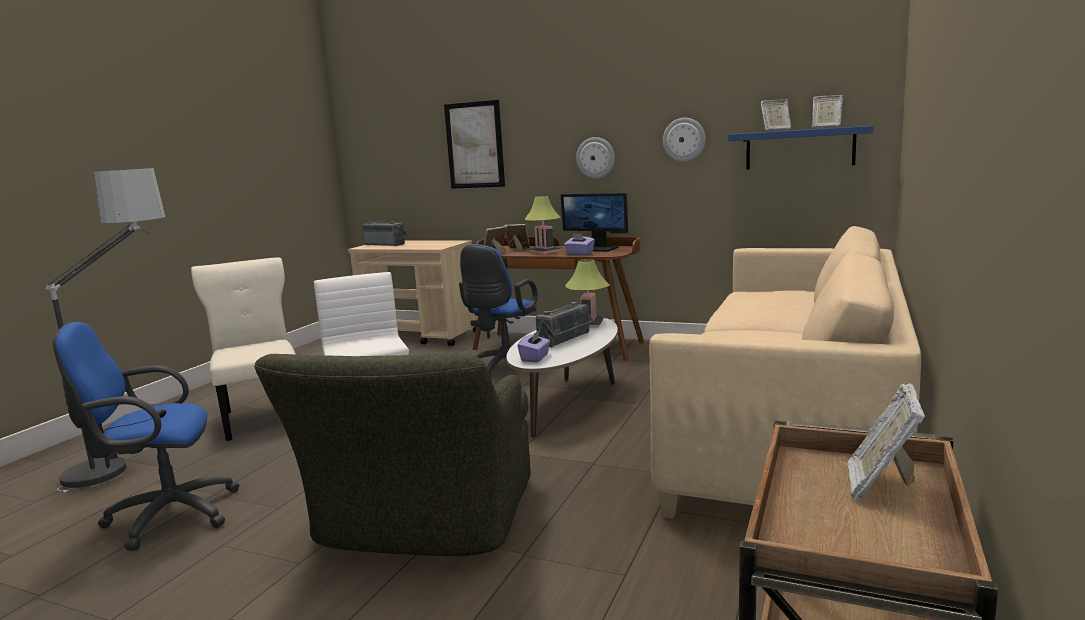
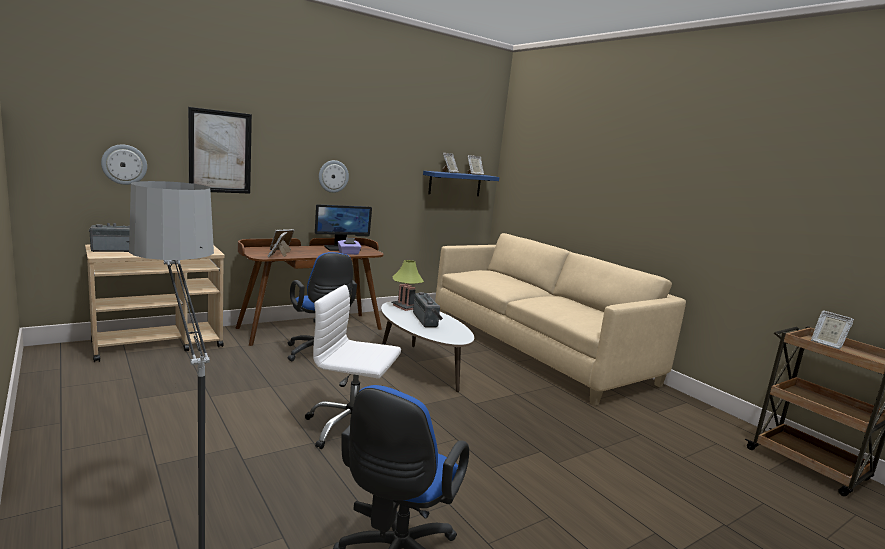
camera: 60 degrees left, 0 degrees up
beige chair [191,258,296,441] -> none
green armchair [254,354,531,556] -> none
purple tissue box [518,330,550,362] -> none
table lamp [525,196,562,254] -> none
wall clock [663,118,706,162] -> wall clock moved to [101,144,147,185]

